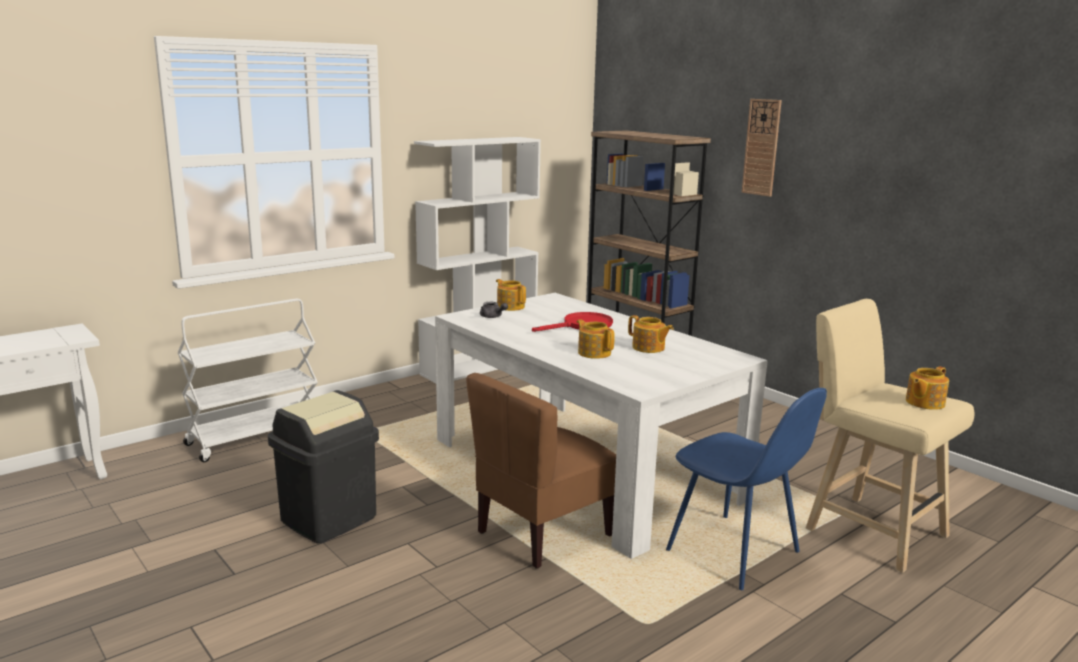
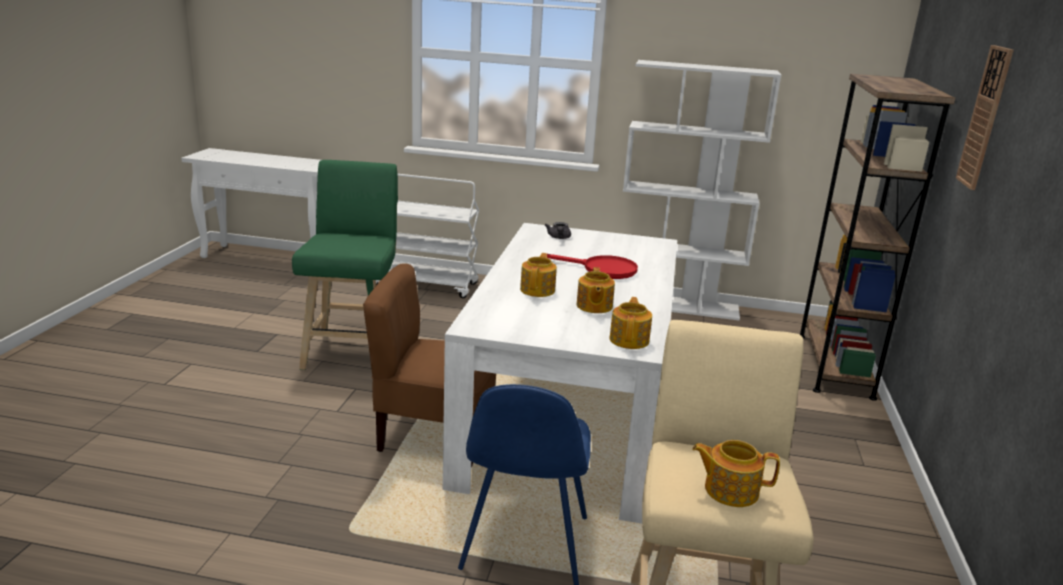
camera: 50 degrees right, 5 degrees up
black trash can [268,390,379,544] -> green stool [292,160,398,370]
teapot [496,279,526,311] -> teapot moved to [610,297,652,349]

